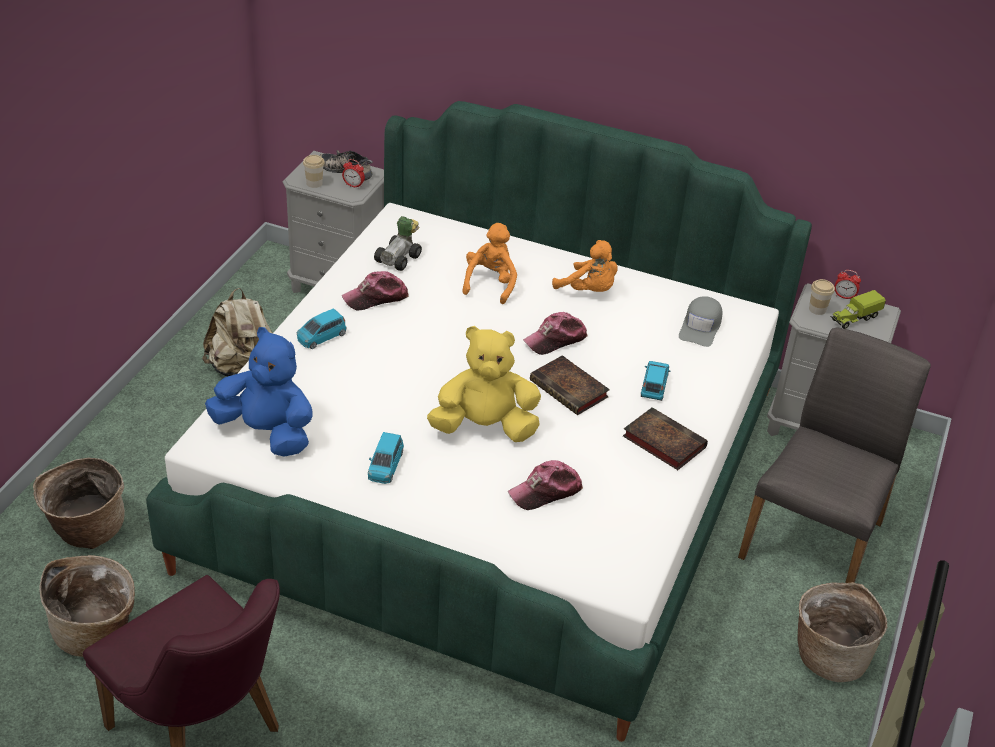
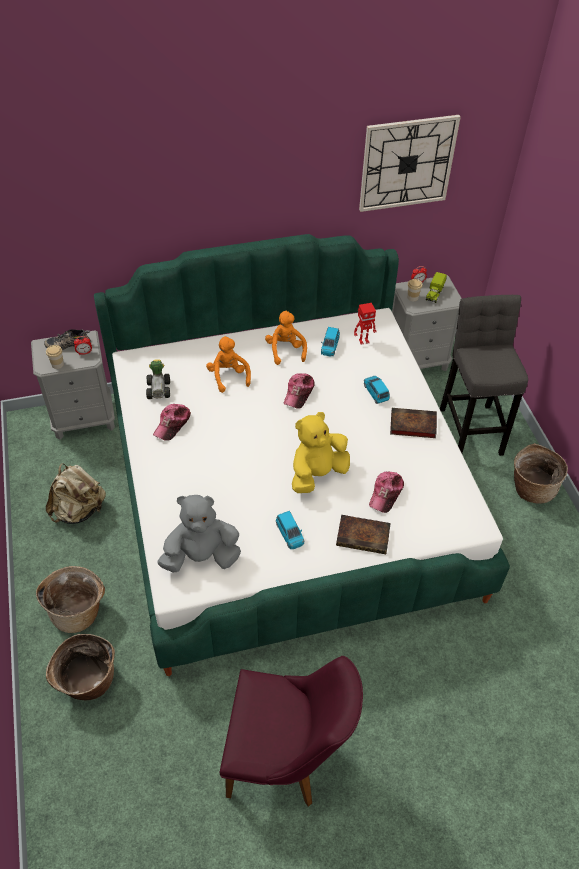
camera: 35 degrees left, 10 degrees up
basket [39,555,135,657] -> basket moved to [36,566,105,633]
blue plush toy [205,327,313,457] -> grey plush toy [158,495,241,572]
blue toy car [296,308,346,349] -> blue toy car moved to [321,327,340,357]
book [530,355,610,415] -> book moved to [336,515,391,554]
orange plush toy [552,240,617,292] -> orange plush toy turned 105 degrees counterclockwise [265,311,307,365]
grey cap [679,296,723,347] -> toy robot [354,303,377,345]
grey chair [738,328,931,583] -> grey stool [440,295,528,456]
none -> wall clock [359,115,461,212]

